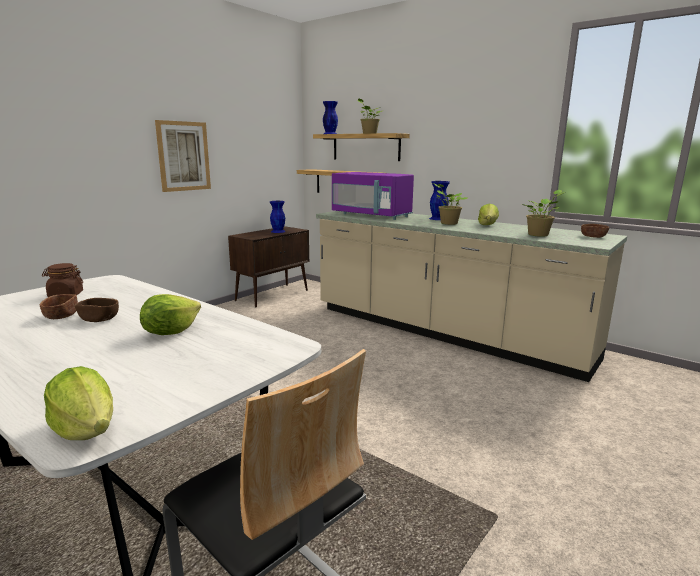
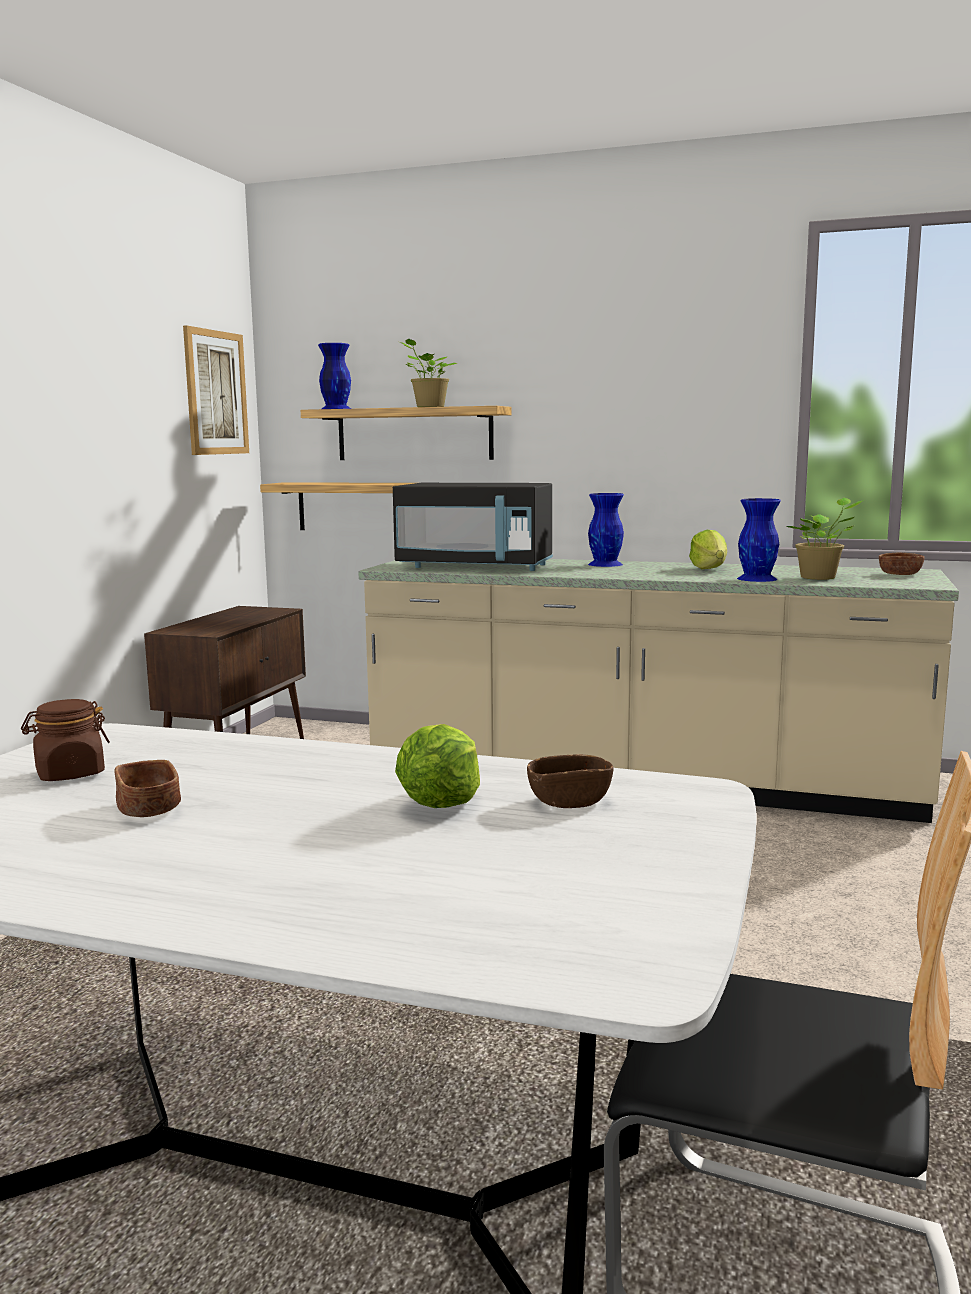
camera: 20 degrees left, 5 degrees down
lettuce [44,366,113,440] -> none
brown bowl [75,298,119,322] -> brown bowl moved to [527,754,614,808]
picture [155,120,211,192] -> picture moved to [183,325,249,455]
blue vase [270,201,286,233] -> blue vase moved to [737,498,781,582]
purple microwave [332,172,414,220] -> black microwave [393,483,553,571]
potted plant [433,183,468,225] -> none

